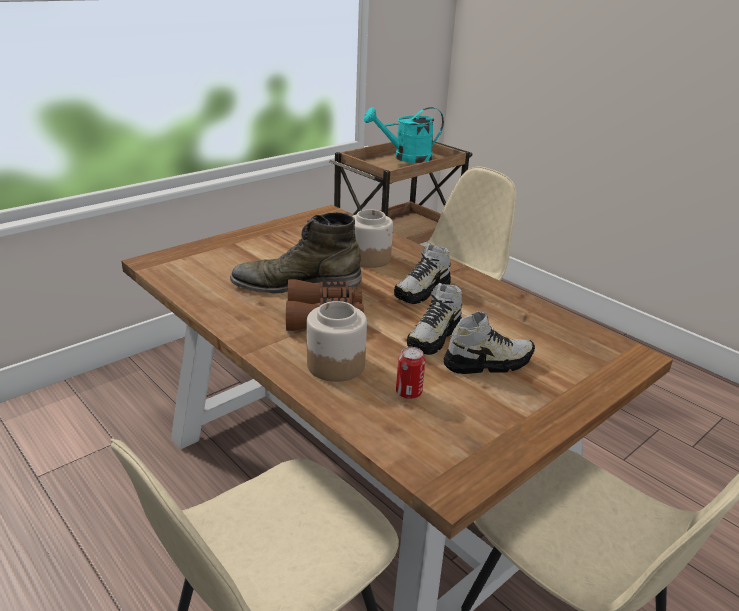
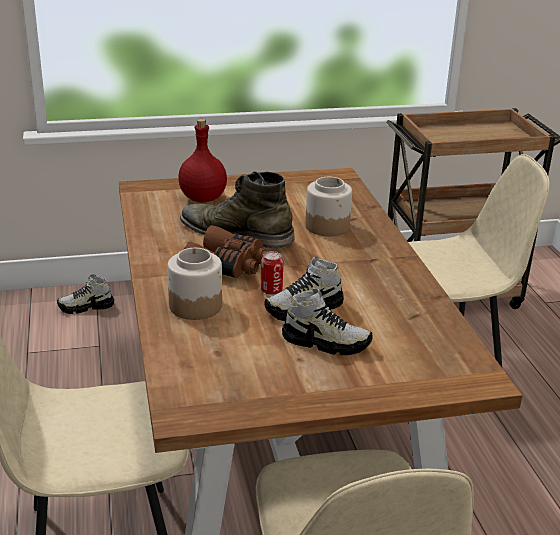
camera: 30 degrees right, 0 degrees up
turquoise watering can [364,107,444,163] -> none
shoe [394,243,451,304] -> shoe moved to [57,274,114,314]
can [396,347,425,399] -> can moved to [261,251,283,295]
none -> red bottle [178,119,227,203]

